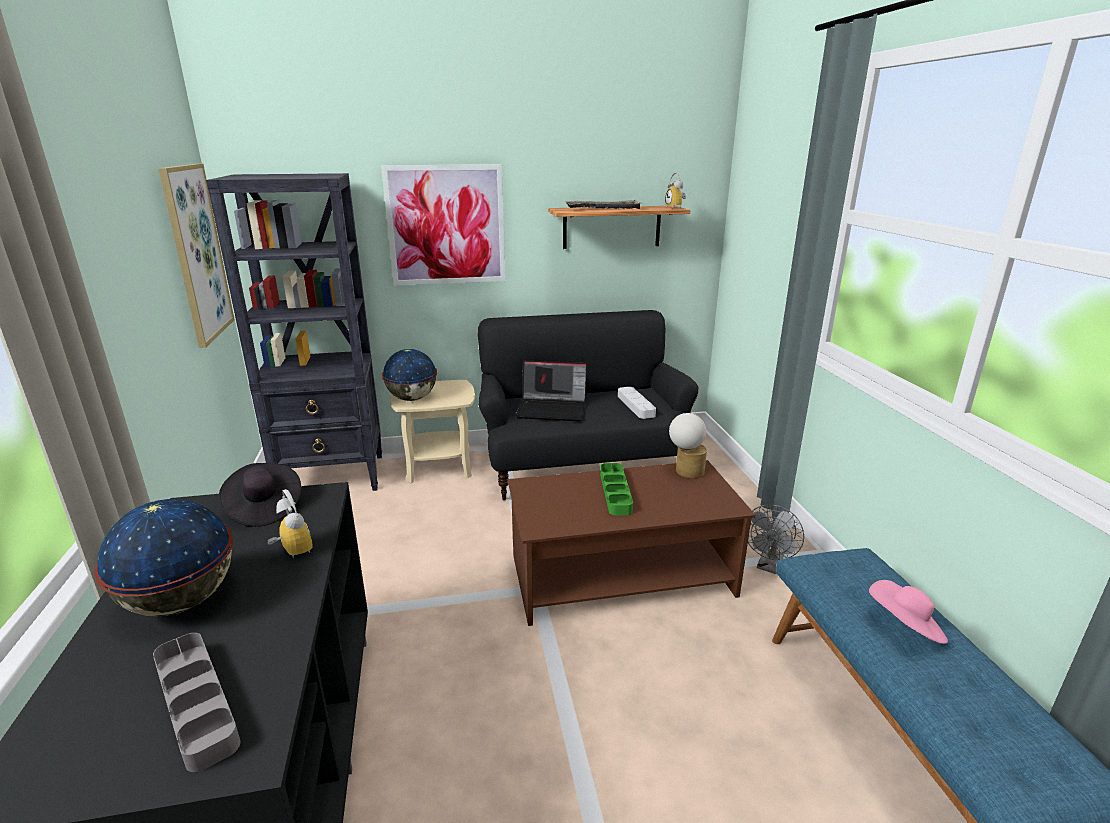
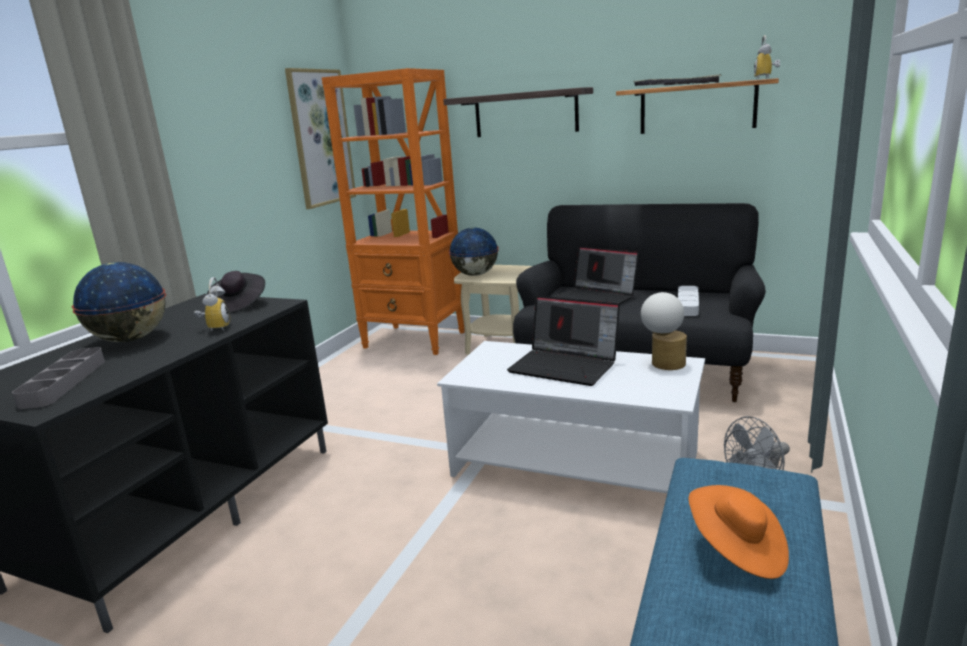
camera: 35 degrees right, 5 degrees down
black bookcase [206,173,382,491] -> orange bookcase [322,68,465,355]
picture [381,164,506,286] -> shelf [443,87,593,137]
brown coffee table [507,460,756,626] -> white coffee table [437,341,705,493]
green tray [600,463,633,515] -> laptop [507,296,620,386]
pink hat [869,580,948,644] -> orange hat [689,485,789,579]

